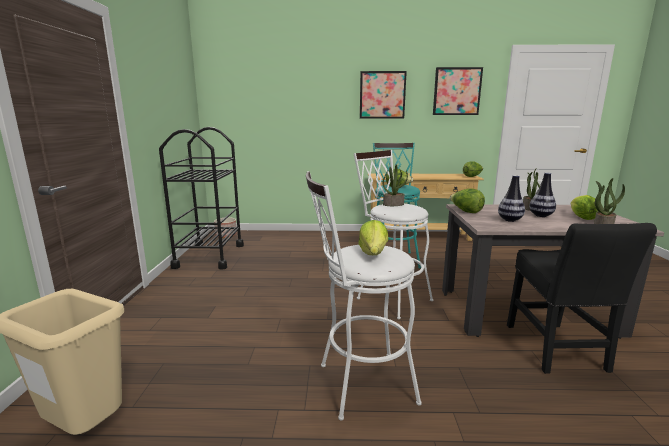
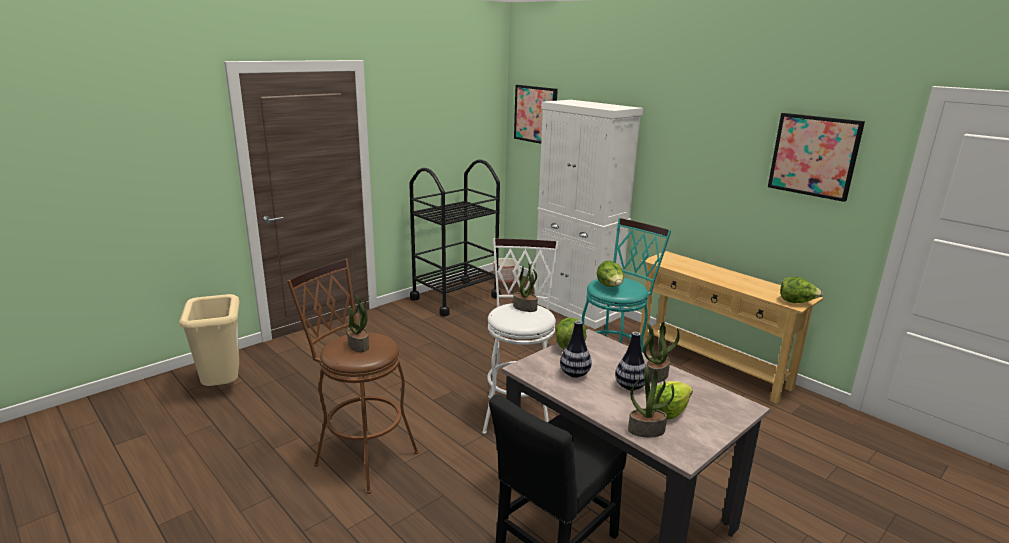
camera: 45 degrees right, 5 degrees up
white stool [306,171,422,420] -> brown stool [287,259,419,494]
lettuce [358,220,389,255] -> potted plant [347,295,369,352]
picture [360,71,407,118] -> picture moved to [514,85,558,144]
none -> white cabinet [534,100,643,329]

